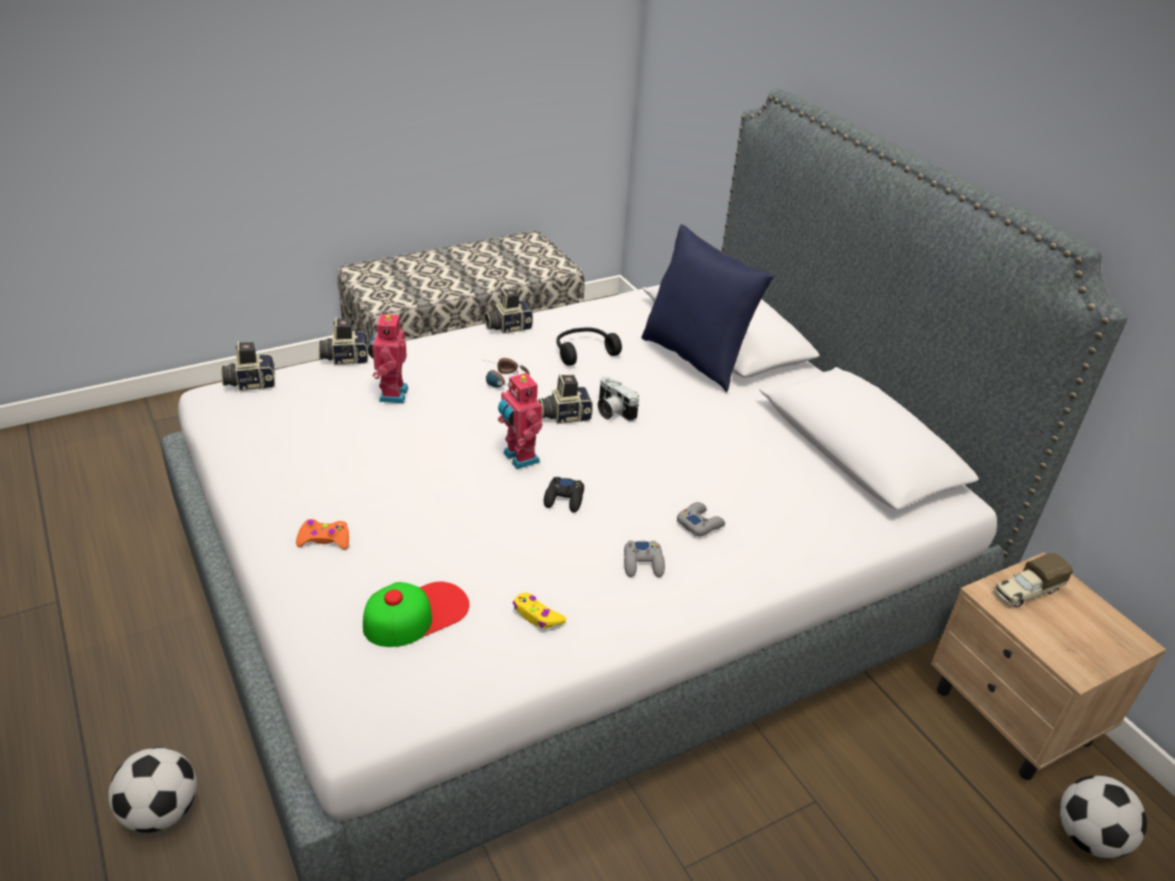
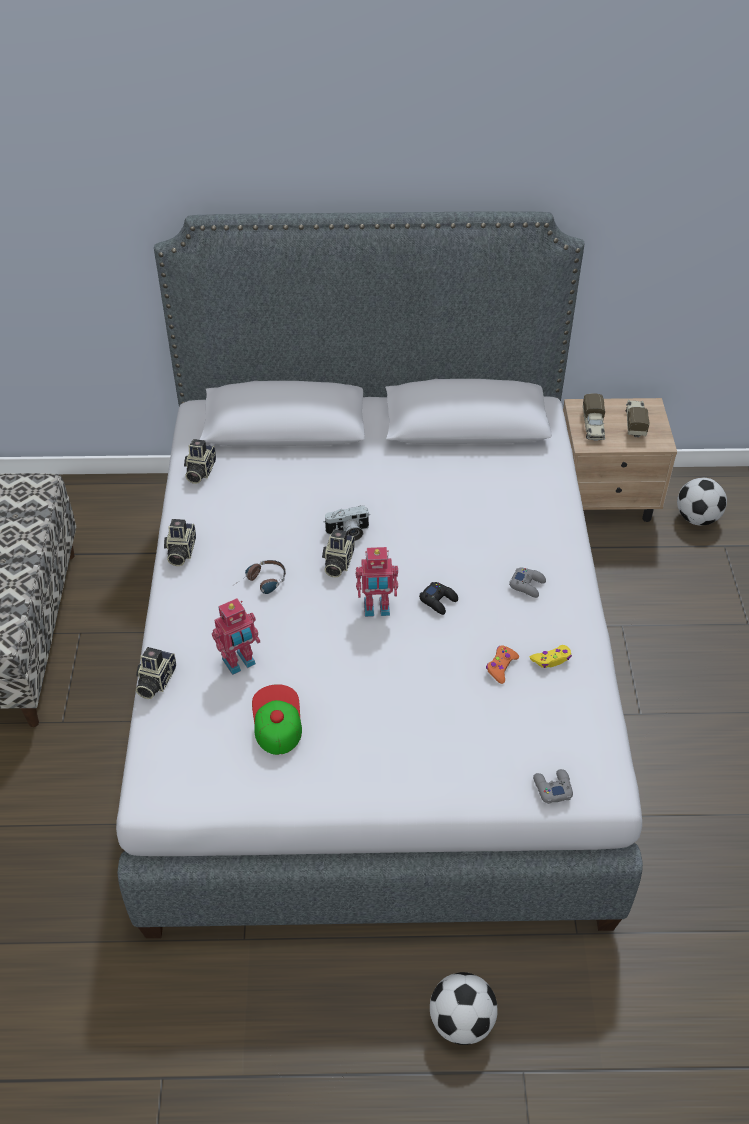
camera: 60 degrees left, 10 degrees up
camera [220,341,275,391] -> camera moved to [184,439,216,484]
orange game controller [296,519,349,549] -> orange game controller moved to [486,645,519,684]
cap [363,582,469,647] -> cap moved to [252,684,302,755]
toy robot [368,310,408,403] -> toy robot turned 60 degrees counterclockwise [212,598,260,675]
black headphones [556,327,622,366] -> none
blue pillow [641,224,774,392] -> none
grey game controller [677,502,725,537] -> grey game controller moved to [533,769,573,804]
none -> toy truck [626,400,649,438]

